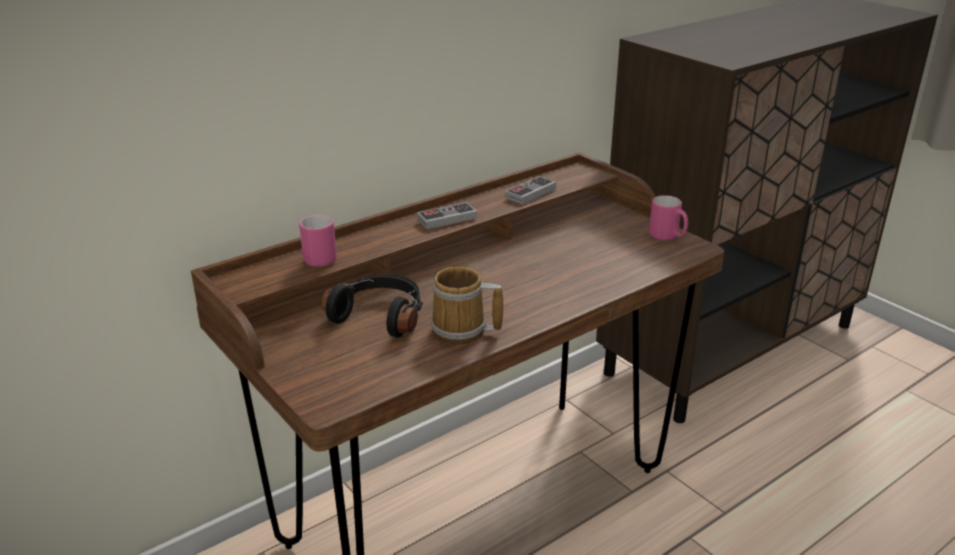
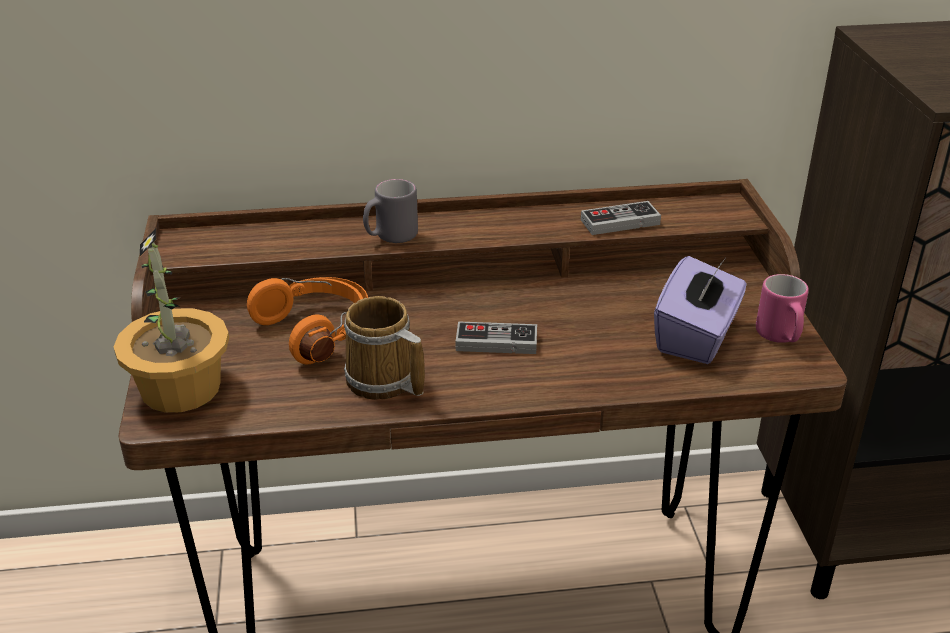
camera: 30 degrees right, 5 degrees up
pink mug [299,215,337,267] -> none
black headphones [321,274,423,338] -> orange headphones [247,277,368,364]
game controller [417,202,477,229] -> game controller moved to [456,321,537,354]
none -> potted plant [114,228,229,413]
none -> grey mug [363,179,418,243]
none -> purple tissue box [654,256,747,364]

